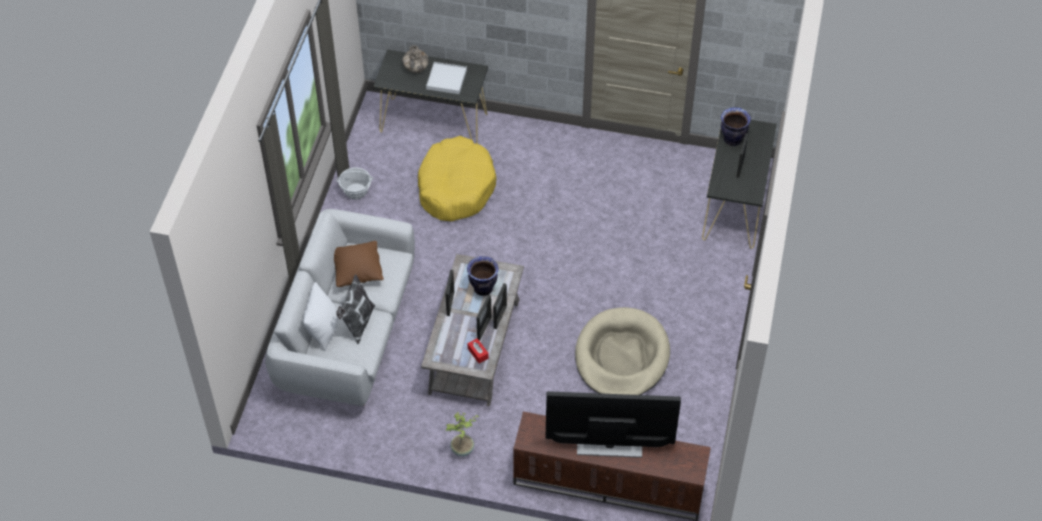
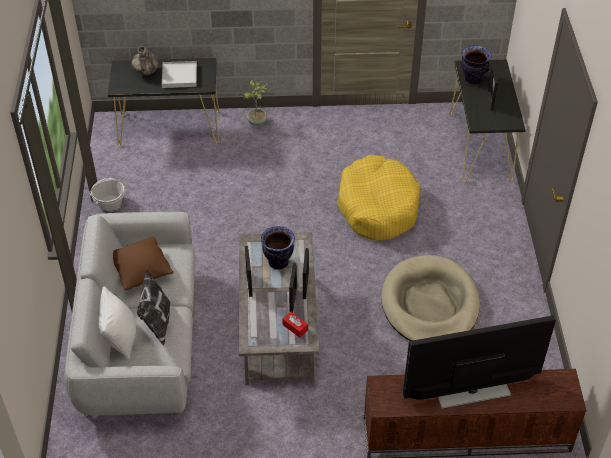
camera: 15 degrees left, 5 degrees down
yellow dog bed [418,136,497,221] -> yellow dog bed moved to [337,155,421,241]
potted plant [446,412,479,456] -> potted plant moved to [244,80,269,126]

